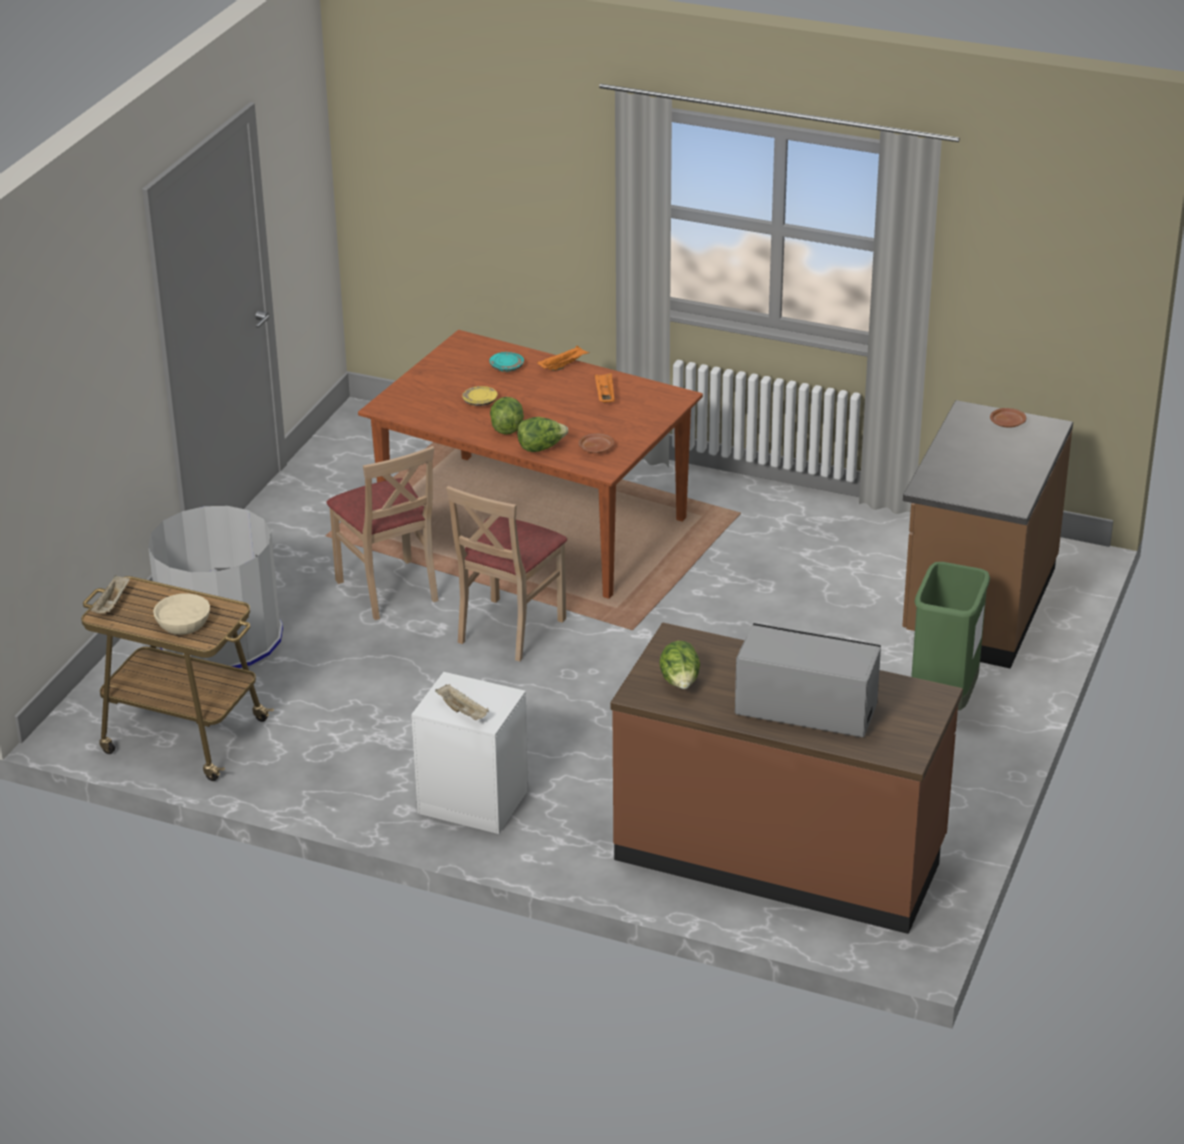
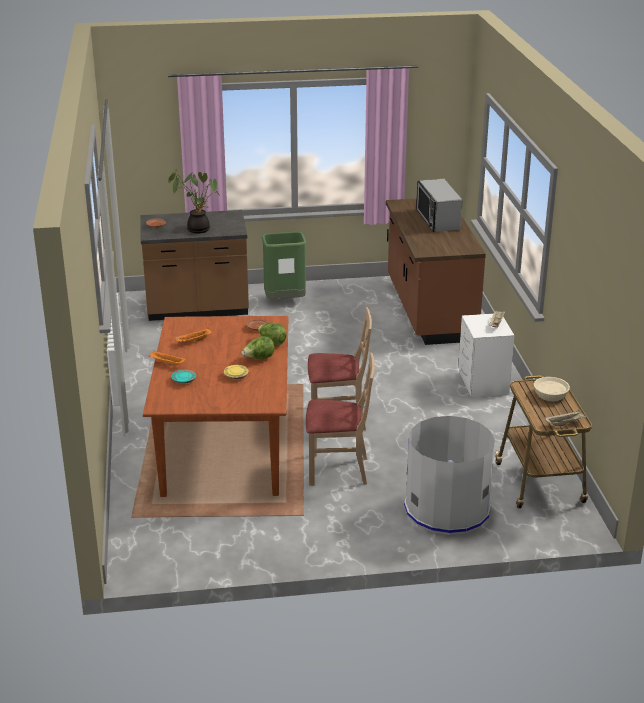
camera: 120 degrees left, 5 degrees down
beige chair [326,446,439,620] -> beige chair turned 60 degrees clockwise [306,352,375,486]
lettuce [659,641,700,689] -> none
none -> potted plant [168,169,220,234]

